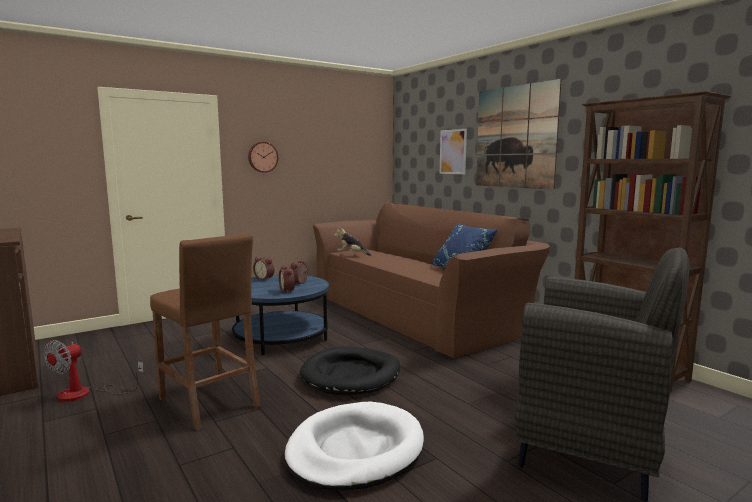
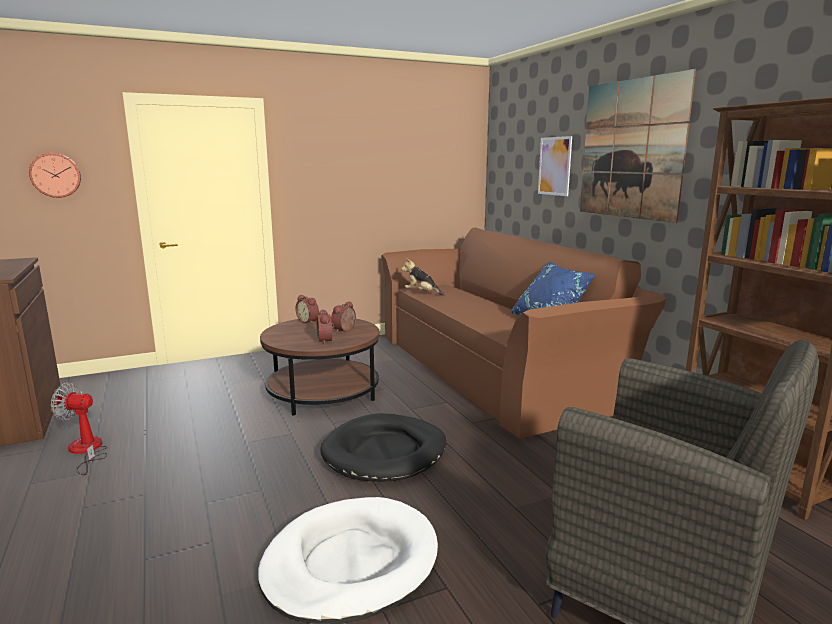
camera: 10 degrees right, 5 degrees up
fan [44,340,144,402] -> fan turned 60 degrees clockwise [51,382,107,475]
brown stool [150,233,260,430] -> none
blue coffee table [232,275,329,355] -> brown coffee table [260,319,380,415]
wall clock [248,142,278,173] -> wall clock moved to [29,153,81,198]

